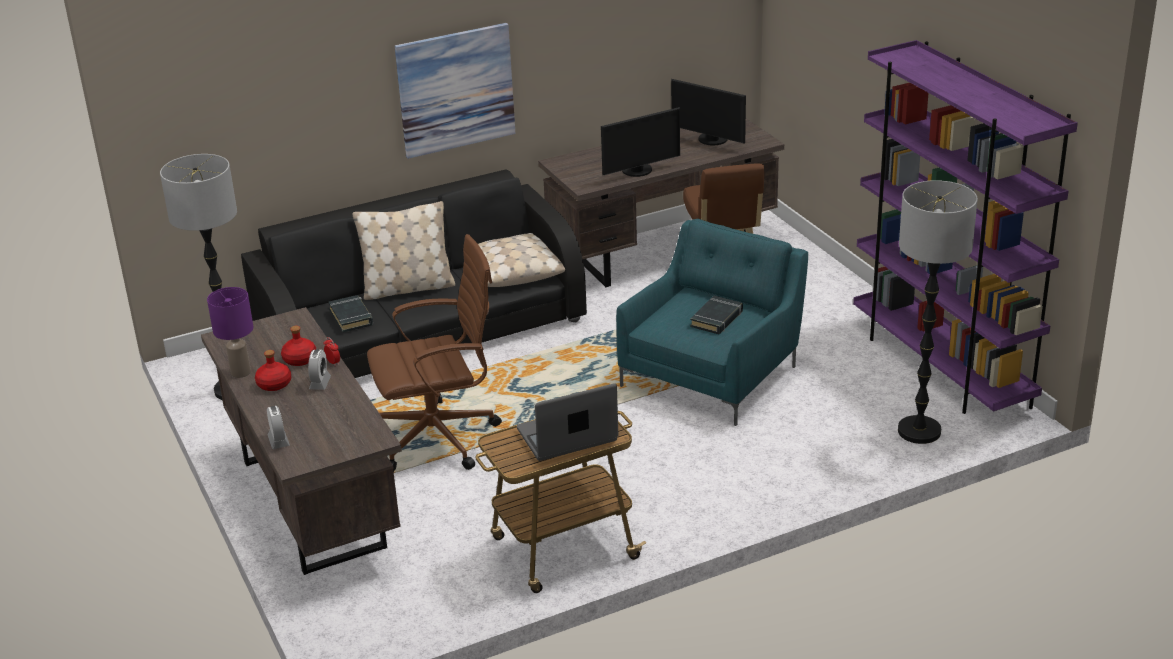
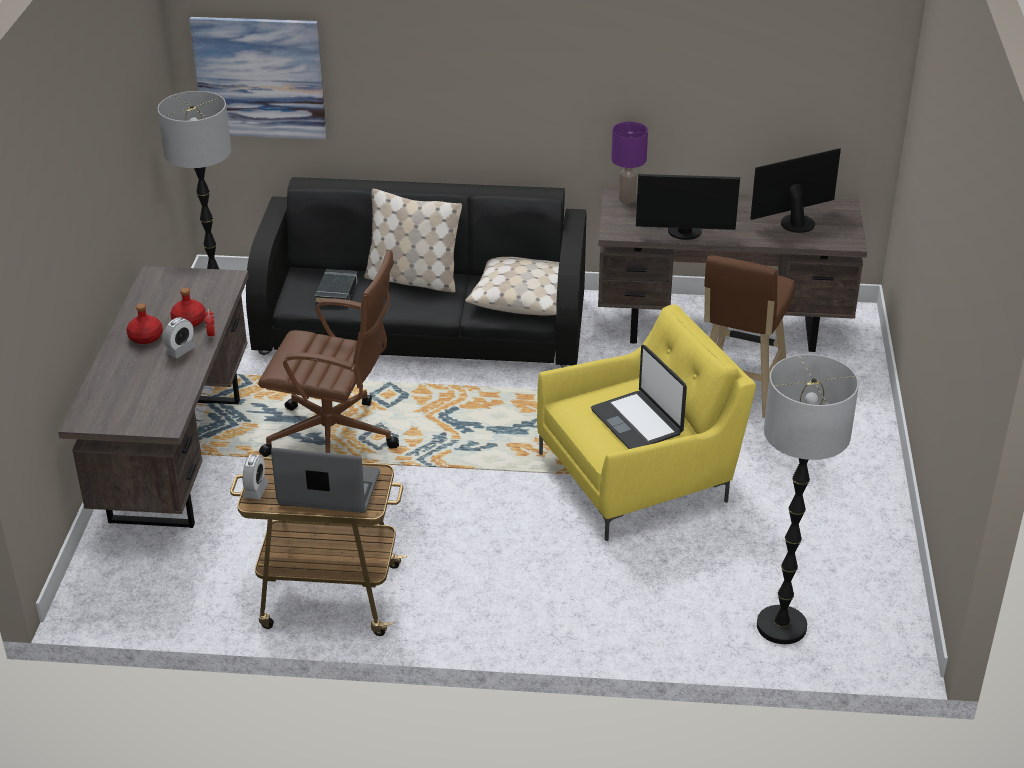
camera: 30 degrees right, 5 degrees up
purple table lamp [207,287,253,378] -> purple table lamp moved to [611,122,648,203]
alarm clock [267,406,290,449] -> alarm clock moved to [243,454,269,499]
picture [395,23,516,159] -> picture moved to [189,17,327,139]
turquoise armchair [616,218,808,426] -> yellow armchair [537,304,756,541]
monitor [671,79,746,145] -> monitor turned 90 degrees clockwise [750,149,841,233]
black book [690,296,743,334] -> laptop [591,345,687,449]
purple bookcase [853,40,1078,414] -> none

